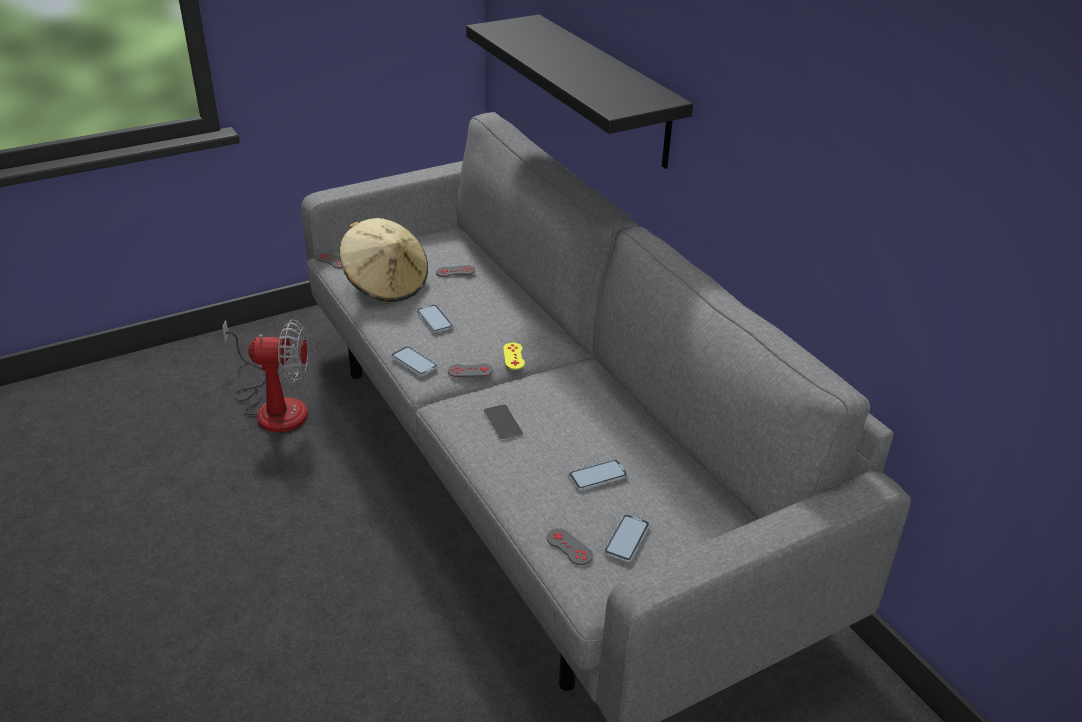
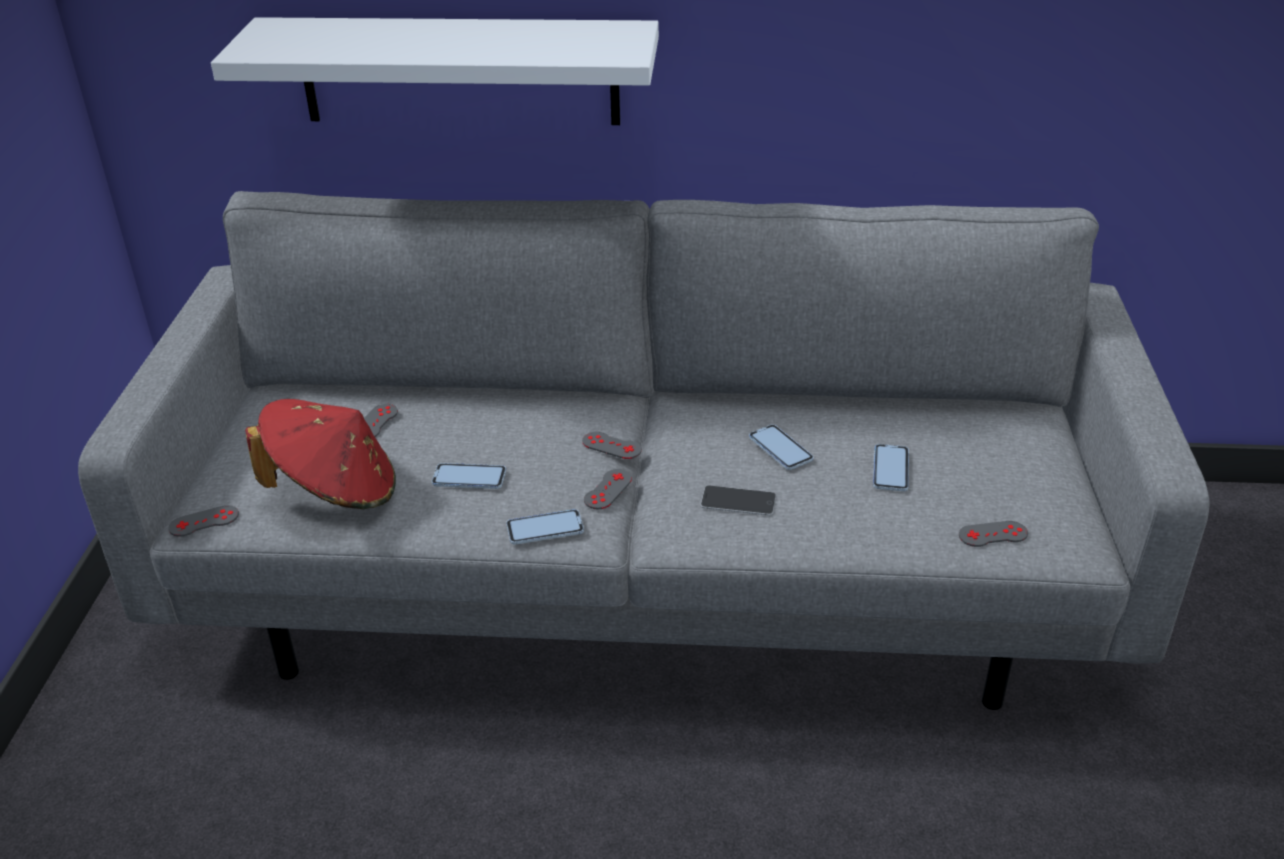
camera: 55 degrees left, 0 degrees up
fan [222,319,308,432] -> none
beige hat [340,218,428,302] -> red hat [245,399,396,509]
black shelf [466,15,693,169] -> white shelf [211,17,659,125]
yellow game controller [503,343,525,370] -> grey game controller [582,432,642,459]
phone [604,514,650,562] -> phone moved to [749,424,814,470]

